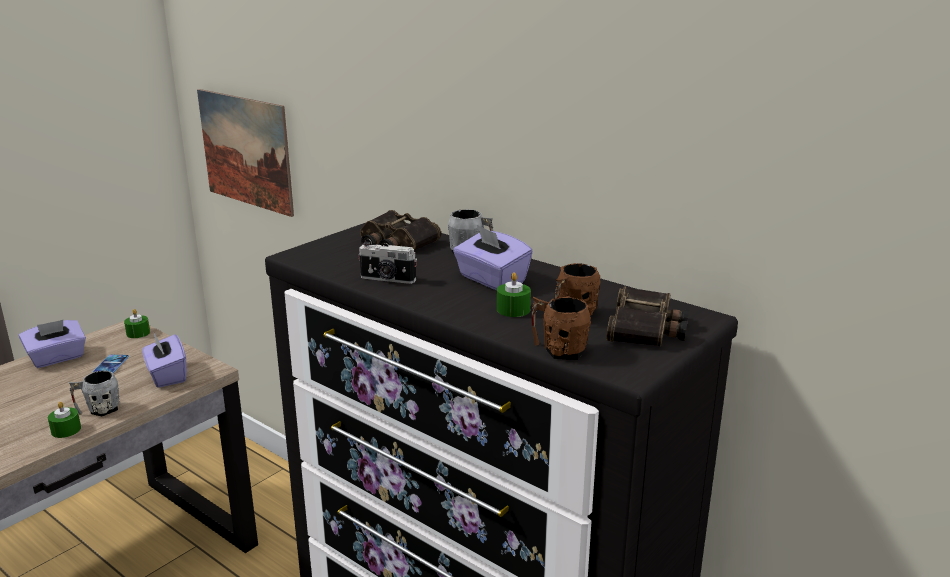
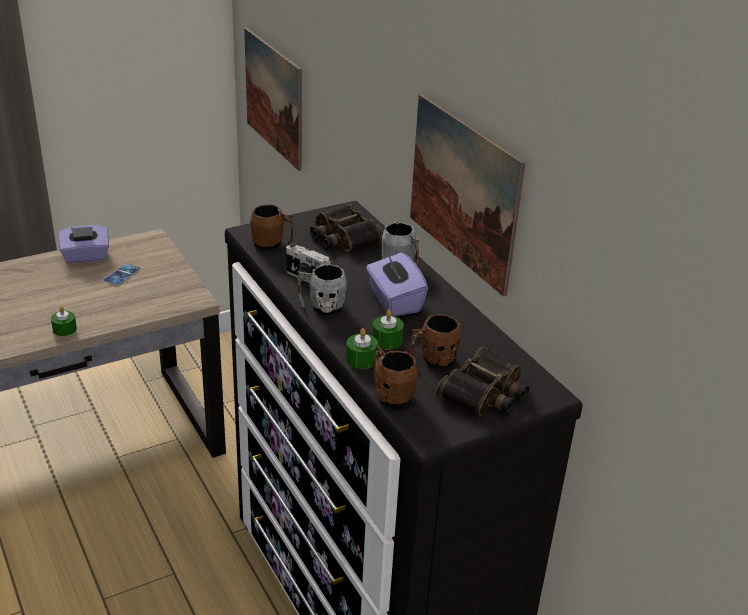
camera: 20 degrees right, 10 degrees up
grey mug [69,371,119,416] -> grey mug moved to [297,264,347,315]
green candle [124,309,150,338] -> green candle moved to [346,328,378,369]
purple tissue box [142,333,187,388] -> none
none -> brown mug [250,204,294,250]
none -> picture [410,94,525,297]

